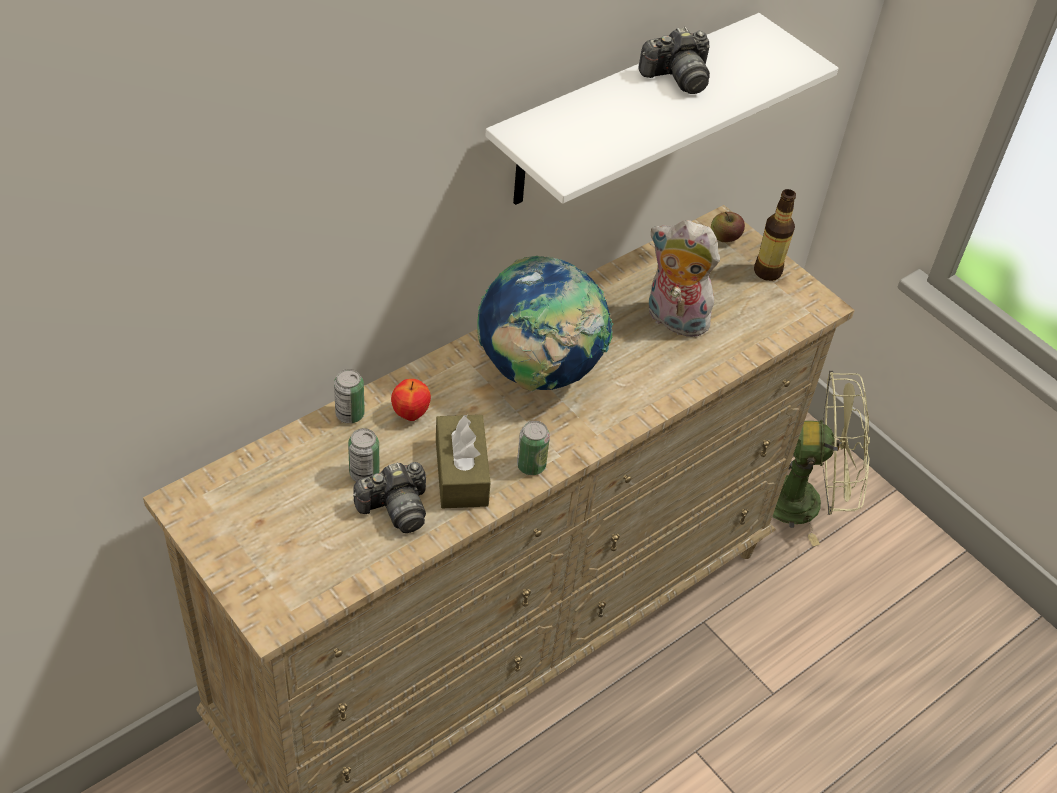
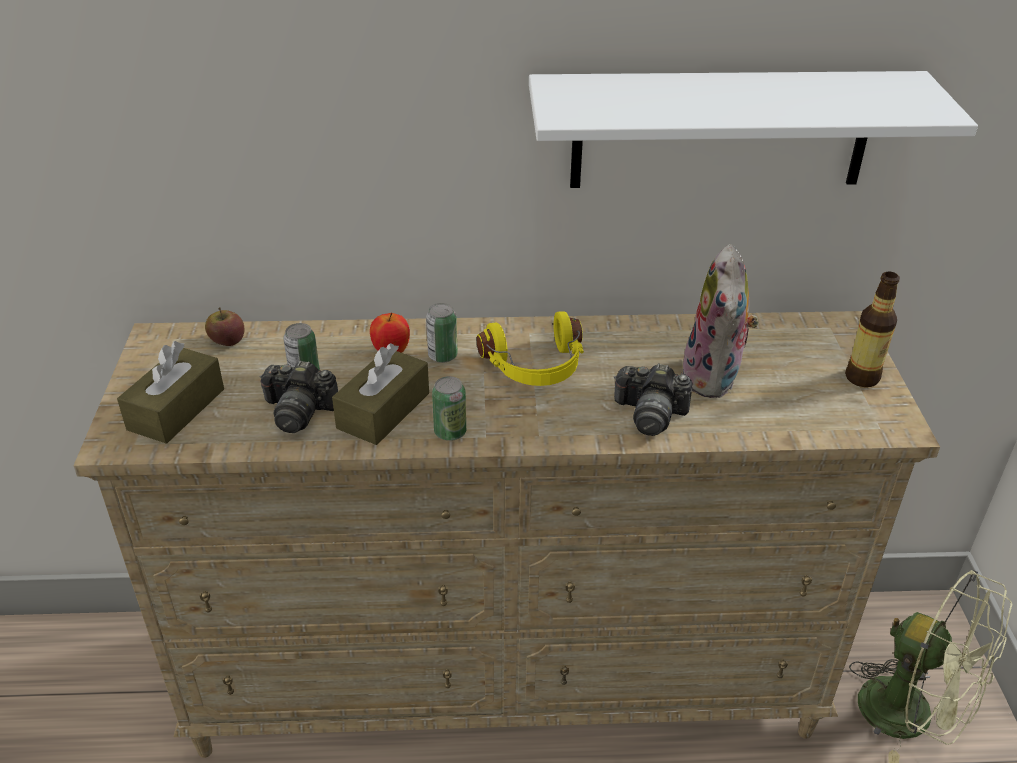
camera: 40 degrees right, 10 degrees down
can [334,369,365,423] -> can moved to [426,303,458,363]
globe [477,256,613,391] -> yellow headphones [477,312,584,386]
camera [638,27,710,94] -> camera moved to [614,364,693,436]
plush toy [649,220,720,337] -> plush toy turned 150 degrees counterclockwise [681,244,759,398]
apple [711,211,745,242] -> apple moved to [205,307,244,346]
none -> brown tissue box [117,341,224,444]

